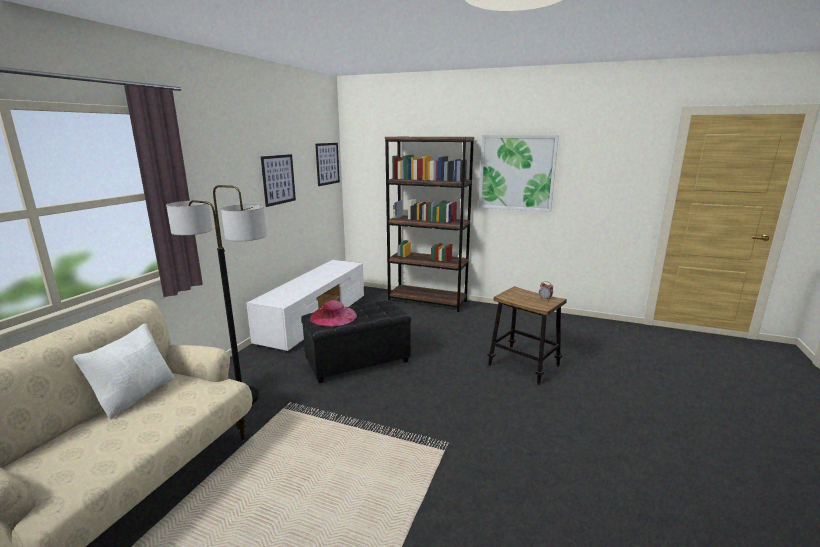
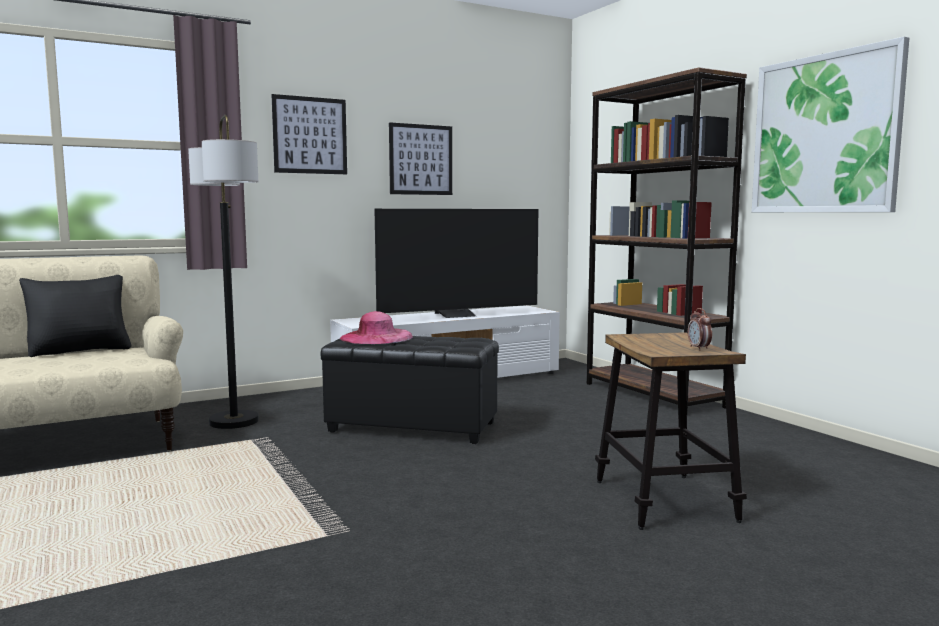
camera: 40 degrees right, 10 degrees down
white pillow [73,324,174,419] -> black pillow [19,275,131,357]
picture [315,143,340,186] -> picture moved to [271,94,347,174]
none -> television [375,209,538,318]

